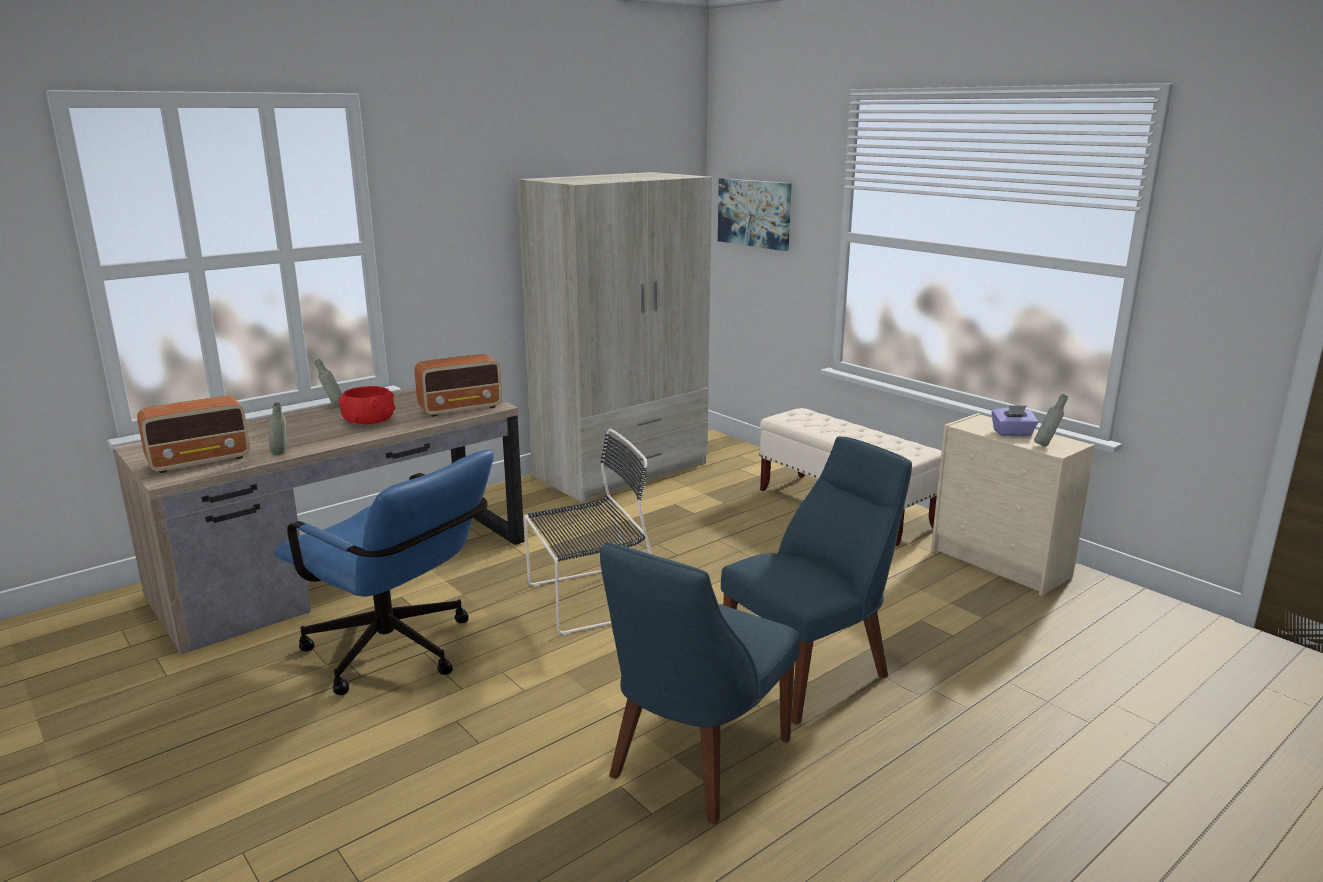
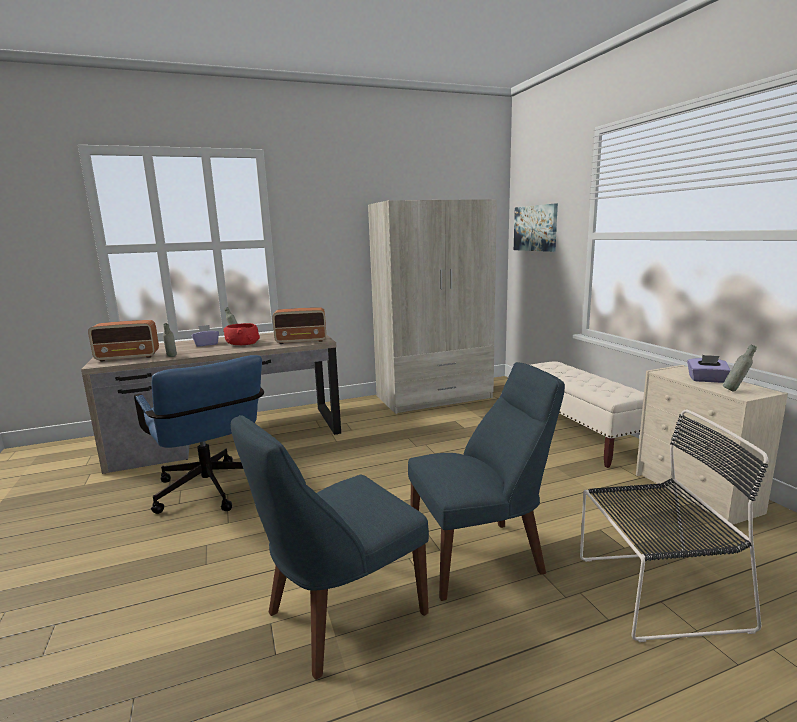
camera: 20 degrees right, 5 degrees down
black chair [524,428,652,635] -> black chair moved to [580,409,769,642]
none -> purple tissue box [192,325,219,347]

